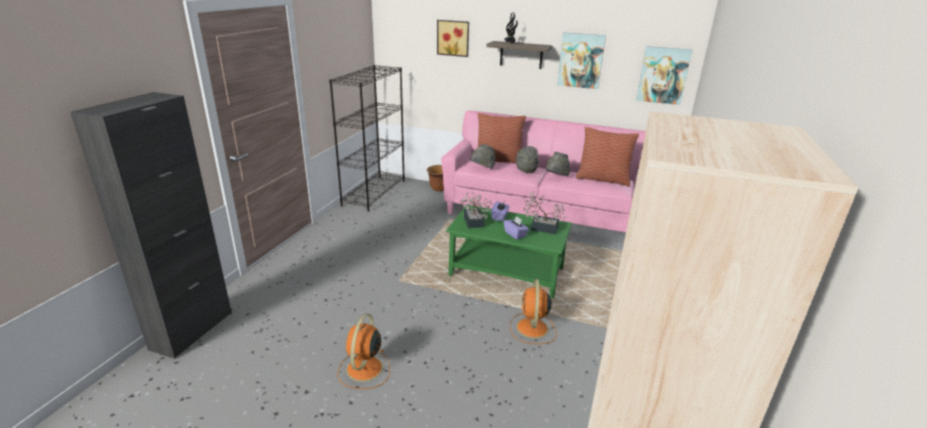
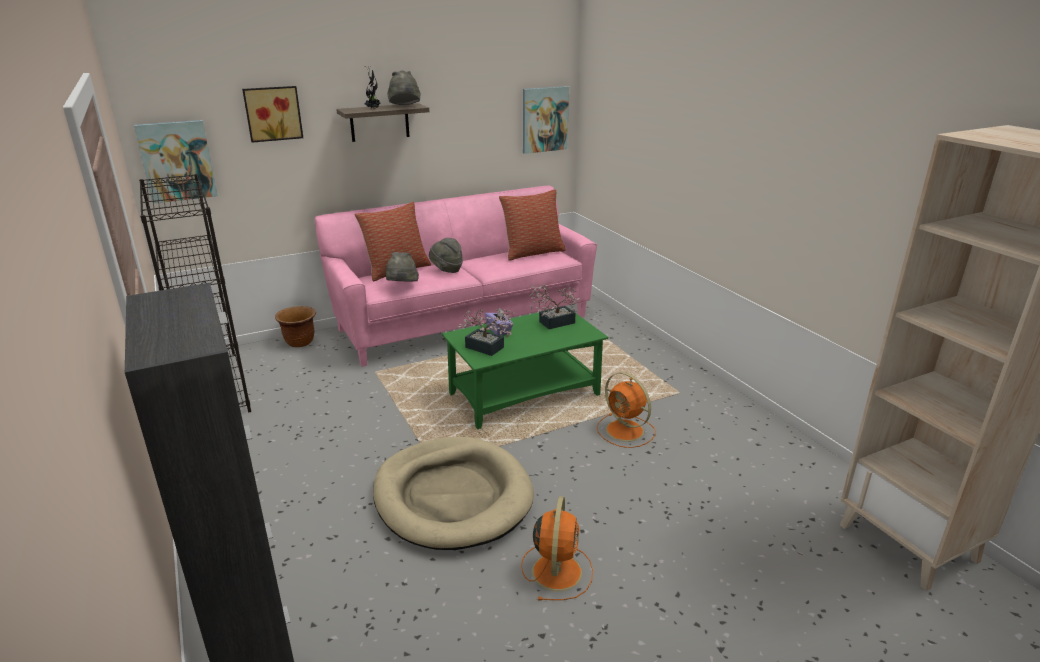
camera: 45 degrees left, 0 degrees up
orange fan [337,314,390,389] -> orange fan turned 135 degrees counterclockwise [521,496,593,601]
purple tissue box [504,216,529,240] -> none
grey hat [546,152,570,176] -> grey hat moved to [387,70,420,105]
picture [557,33,606,89] -> picture moved to [134,120,218,203]
none -> beige dog bed [373,437,534,550]

